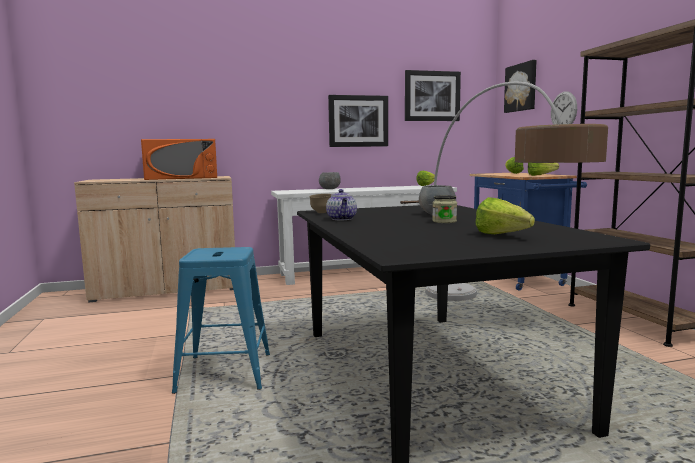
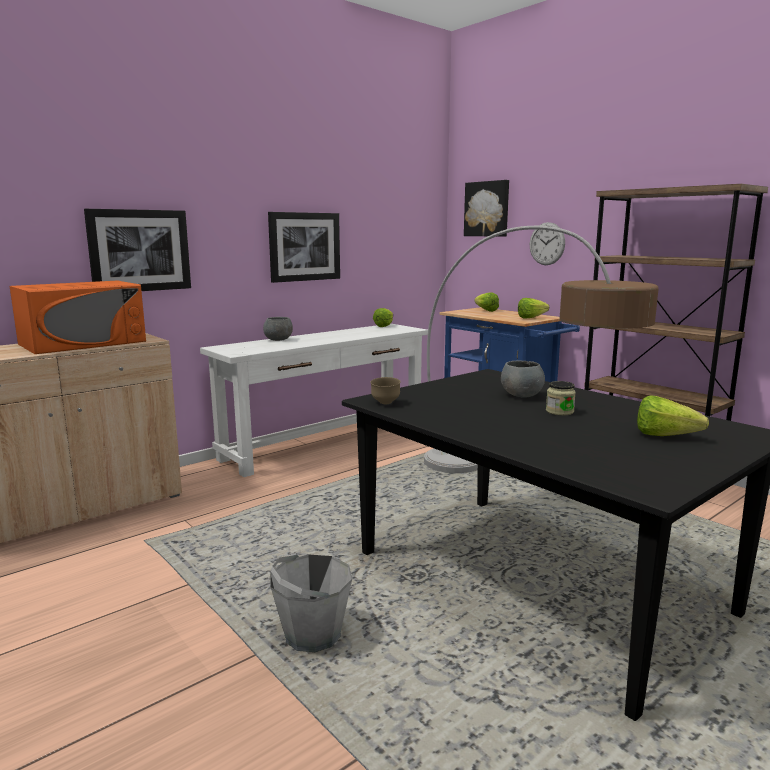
camera: 25 degrees left, 5 degrees up
blue stool [172,247,270,394] -> grey bucket [270,554,352,652]
teapot [326,189,357,220] -> none
picture [405,70,461,121] -> picture moved to [84,209,191,291]

